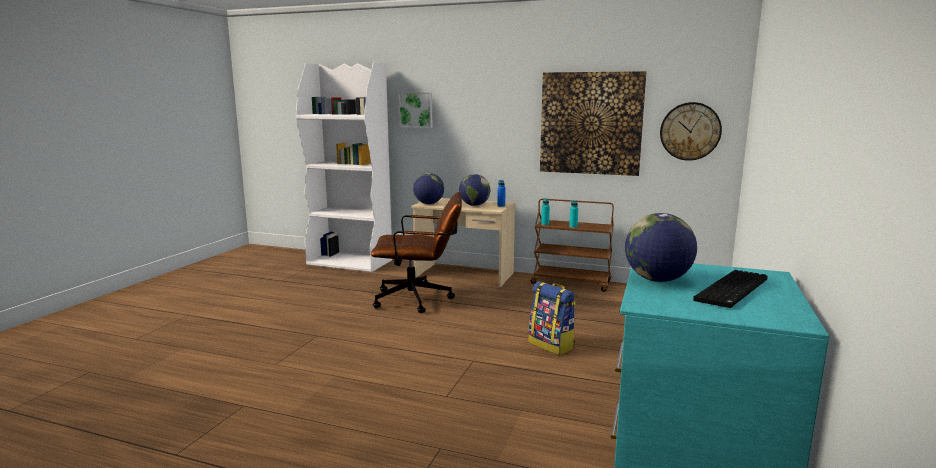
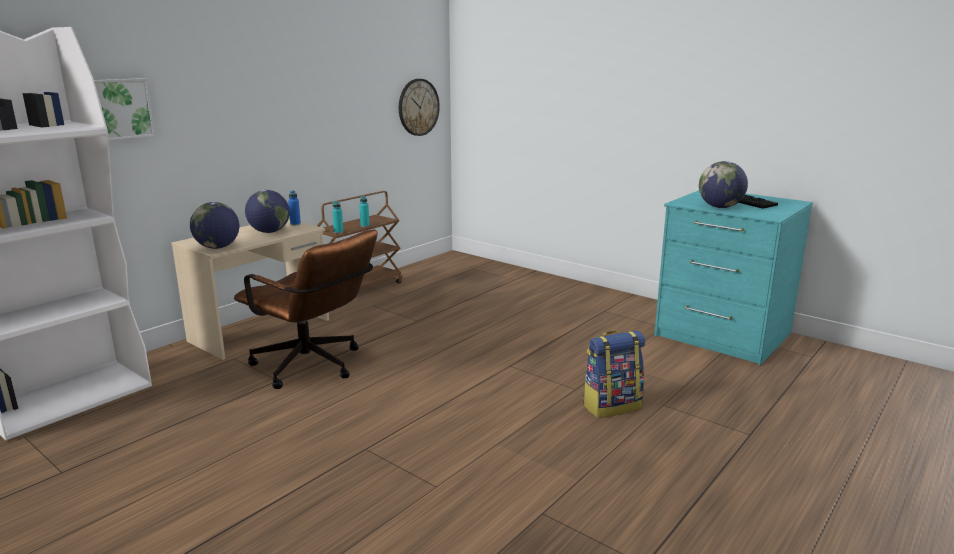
camera: 70 degrees left, 5 degrees up
brown office chair [371,192,462,313] -> brown office chair turned 105 degrees clockwise [234,230,377,389]
backpack [529,281,576,355] -> backpack moved to [583,330,645,418]
picture [540,71,646,176] -> none

